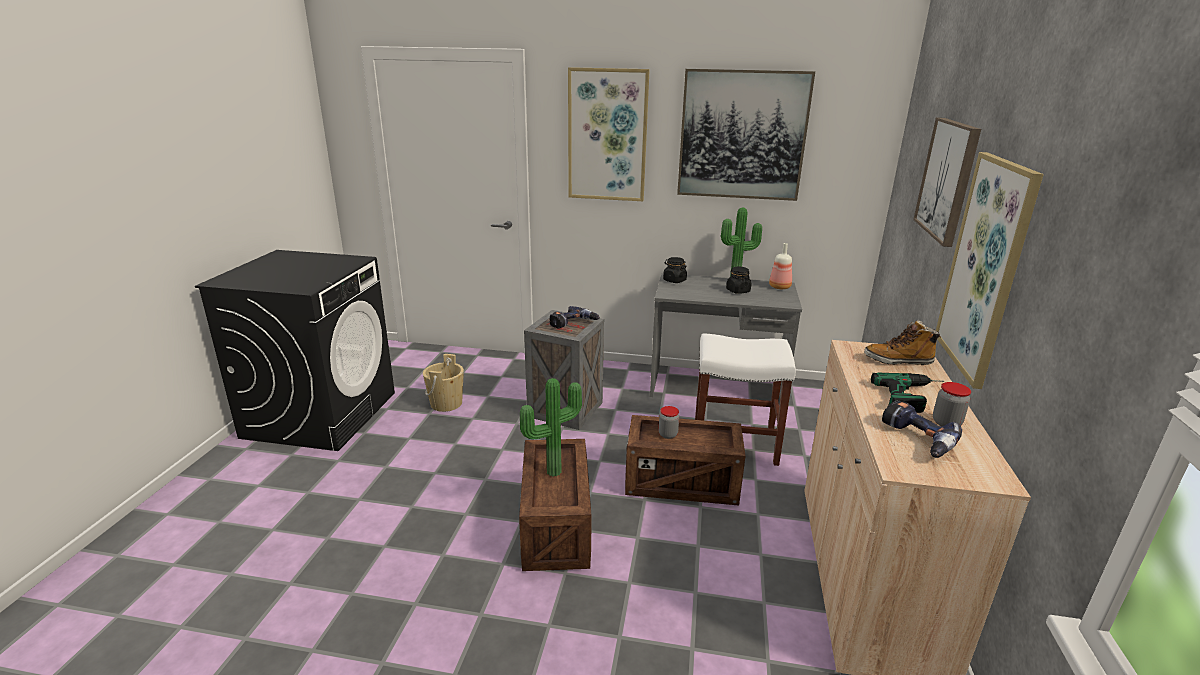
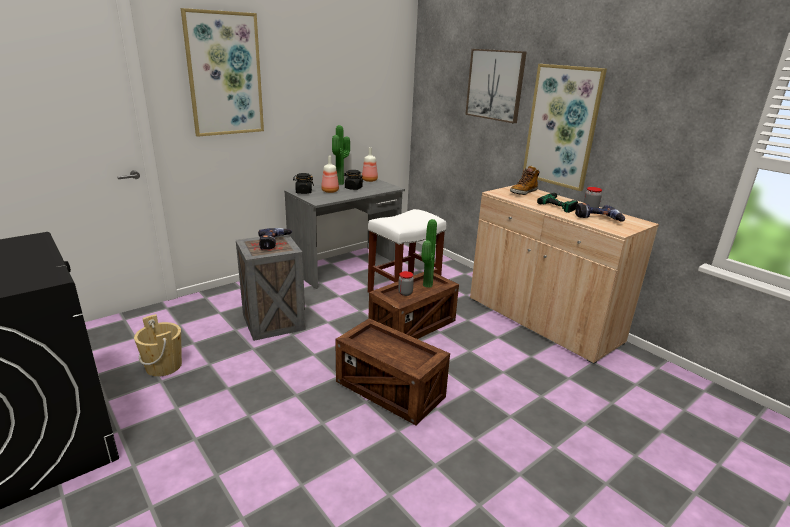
camera: 50 degrees left, 0 degrees up
potted plant [520,378,582,477] -> potted plant moved to [421,219,437,288]
picture [677,69,815,201] -> none
none -> bottle [321,155,339,193]

